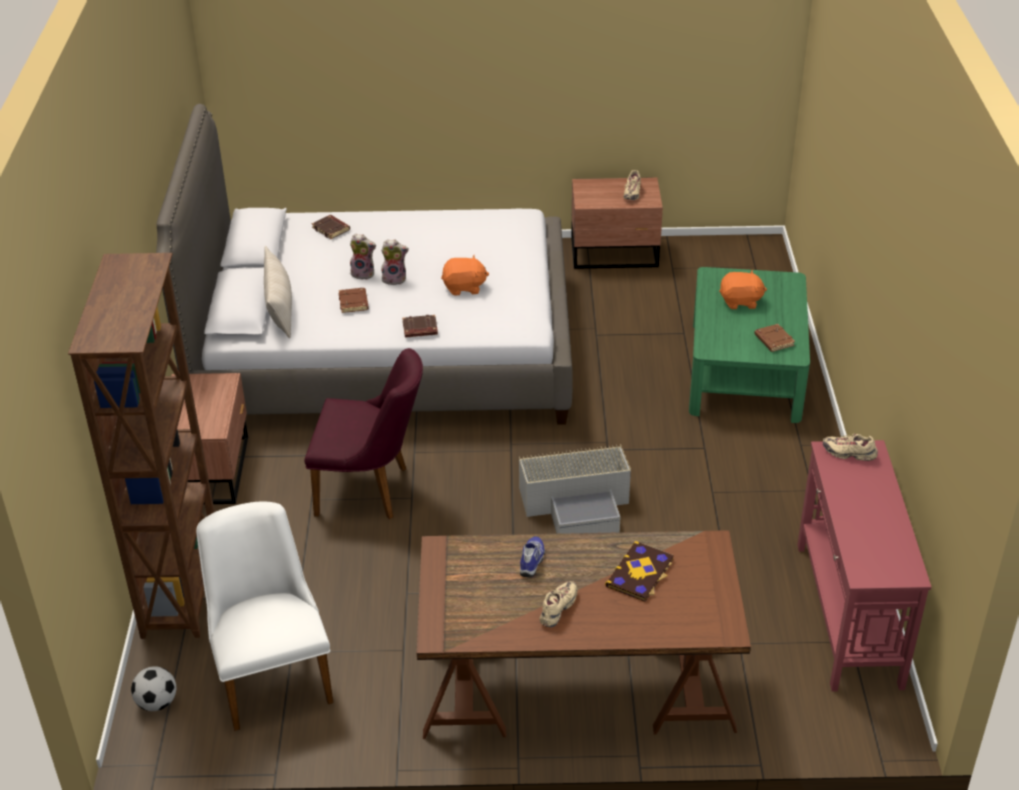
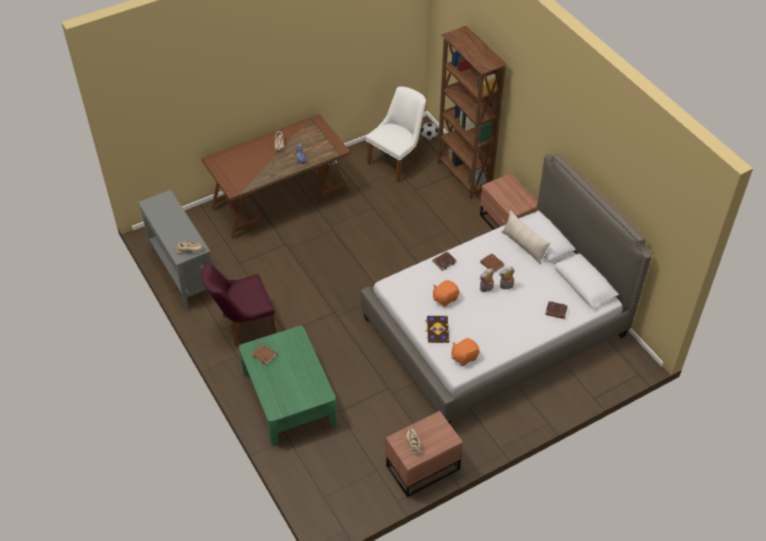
camera: 150 degrees right, 10 degrees up
white chair [196,502,333,731] -> white chair turned 90 degrees counterclockwise [365,87,426,182]
purple chair [304,348,423,519] -> purple chair moved to [201,263,276,346]
grey storage box [519,444,631,534] -> none
book [605,541,674,602] -> book moved to [425,316,449,343]
orange plush toy [719,270,767,309] -> orange plush toy moved to [452,338,480,366]
red console table [797,440,932,691] -> grey console table [138,190,212,310]

